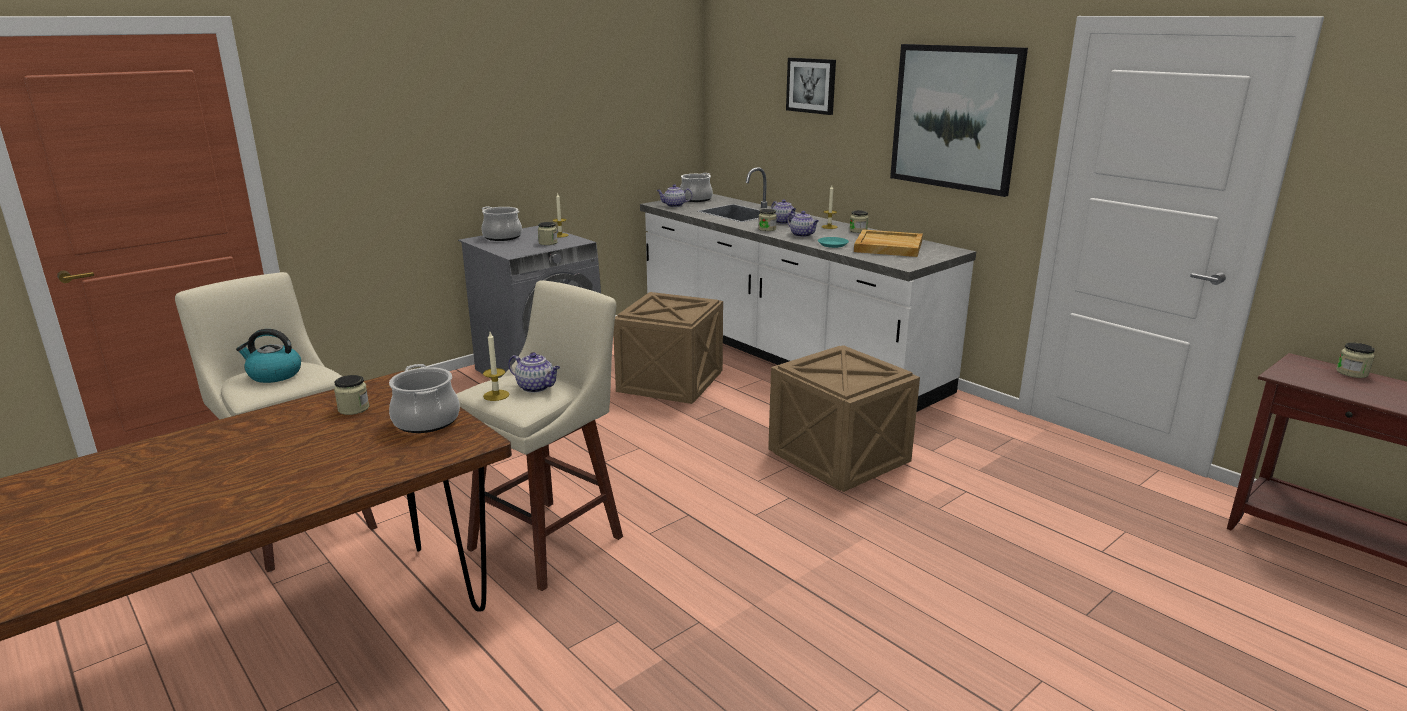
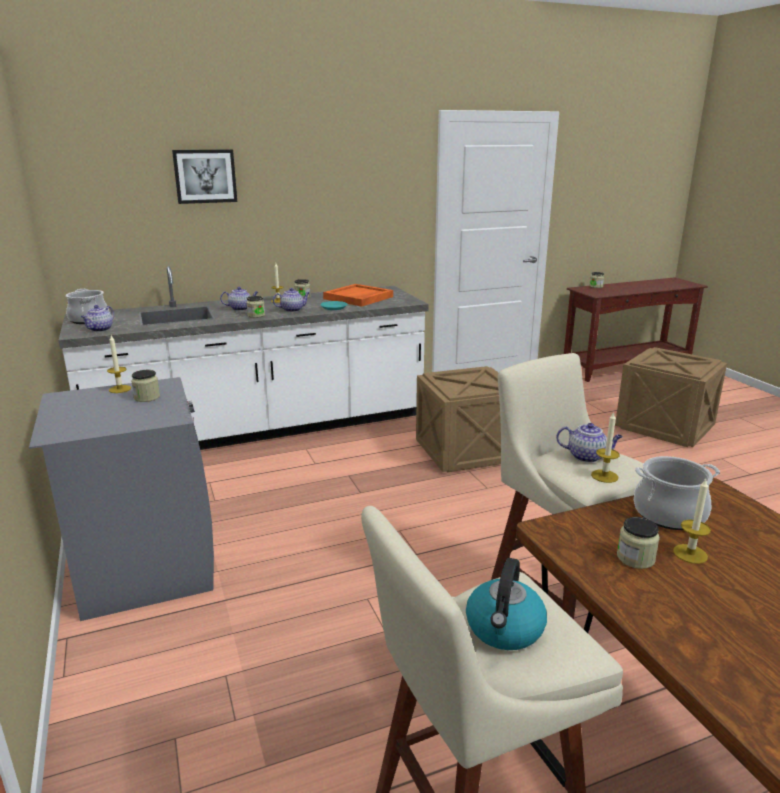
camera: 70 degrees left, 0 degrees up
cooking pot [481,206,522,241] -> none
teapot [508,353,560,393] -> teapot turned 60 degrees clockwise [556,423,623,463]
crate [613,292,723,404] -> crate moved to [615,347,727,447]
beige tray [854,230,923,257] -> orange tray [323,284,393,307]
picture [890,44,1028,197] -> none
none -> candle [673,478,711,564]

